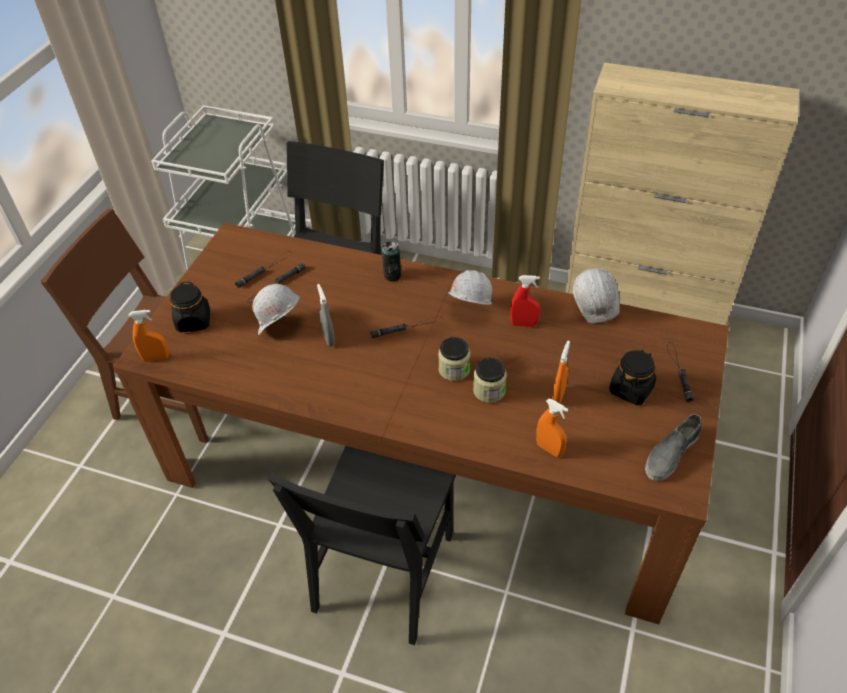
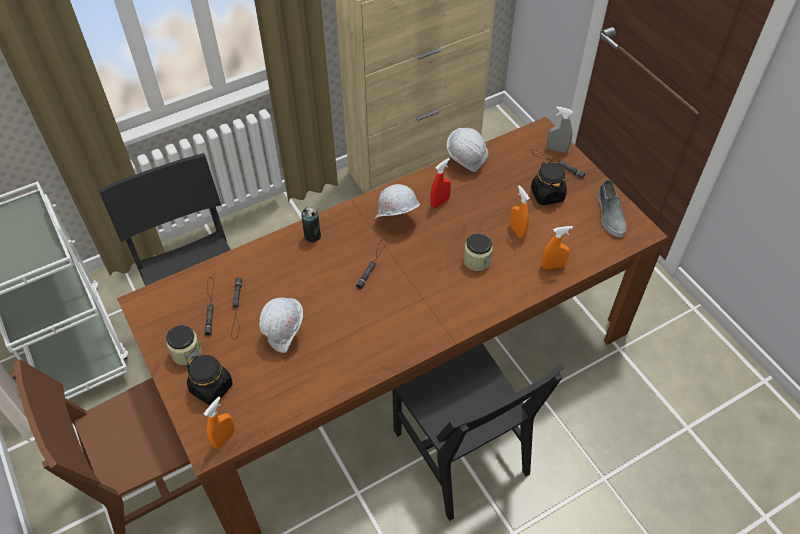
camera: 50 degrees left, 5 degrees up
grey spray bottle [317,284,336,346] -> grey spray bottle moved to [547,107,573,153]
jar [438,337,470,381] -> jar moved to [166,325,202,365]

